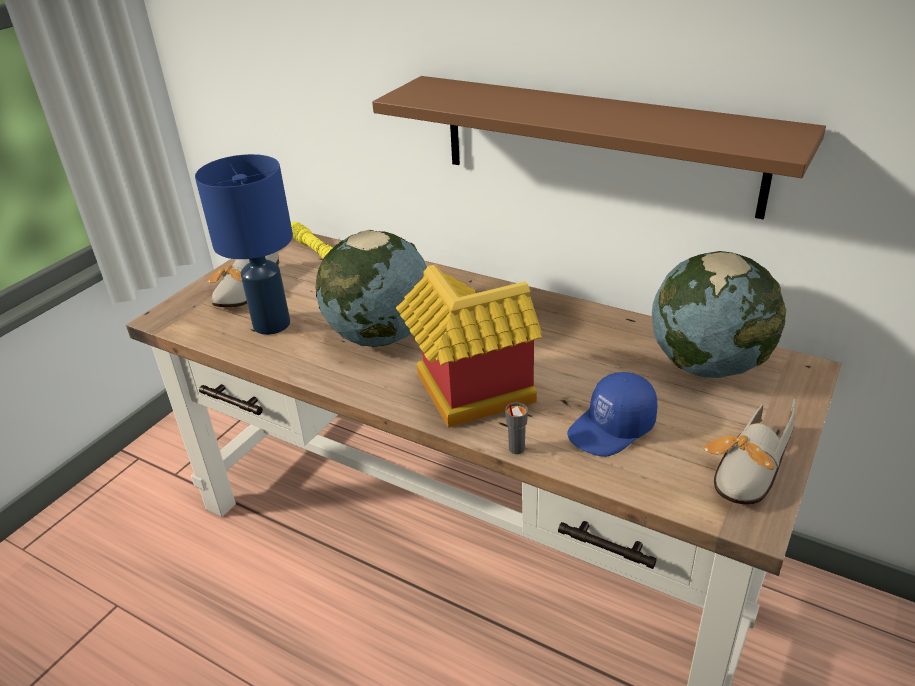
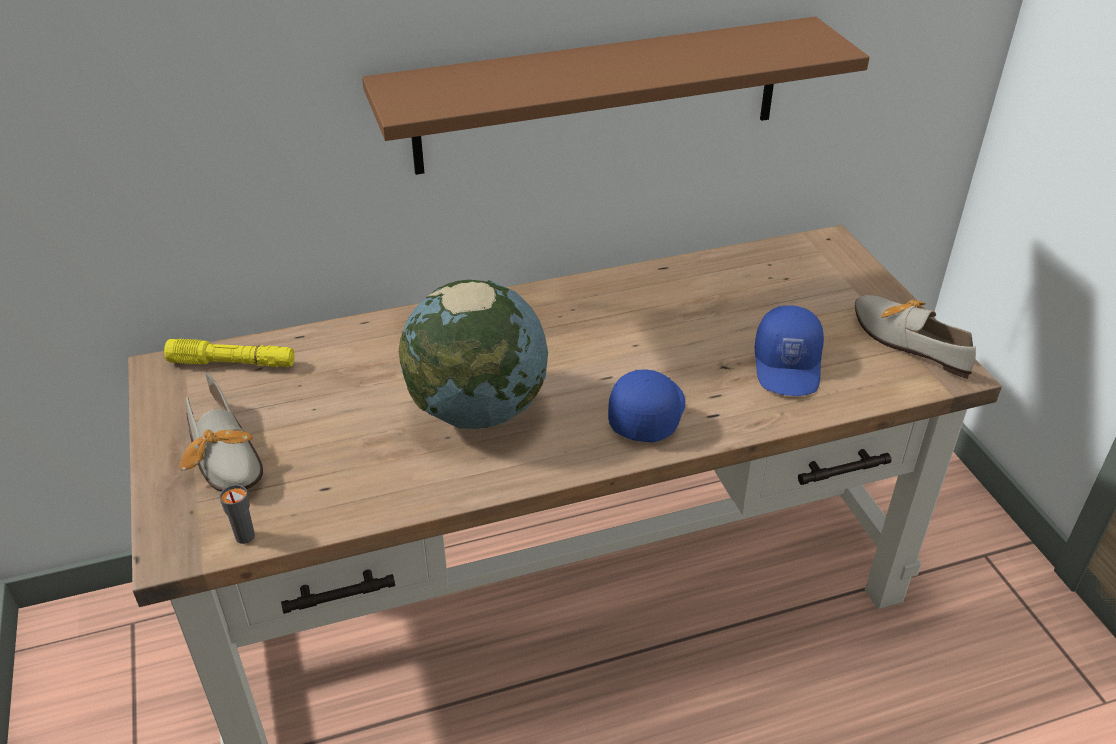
camera: 50 degrees left, 5 degrees up
blue table lamp [195,154,293,335] -> none
toy house [396,265,542,428] -> blue cap [608,369,685,442]
grey cup [505,403,528,454] -> grey cup moved to [219,485,255,544]
globe [652,251,786,378] -> none
shoe [704,398,796,505] -> shoe turned 150 degrees clockwise [855,295,976,379]

